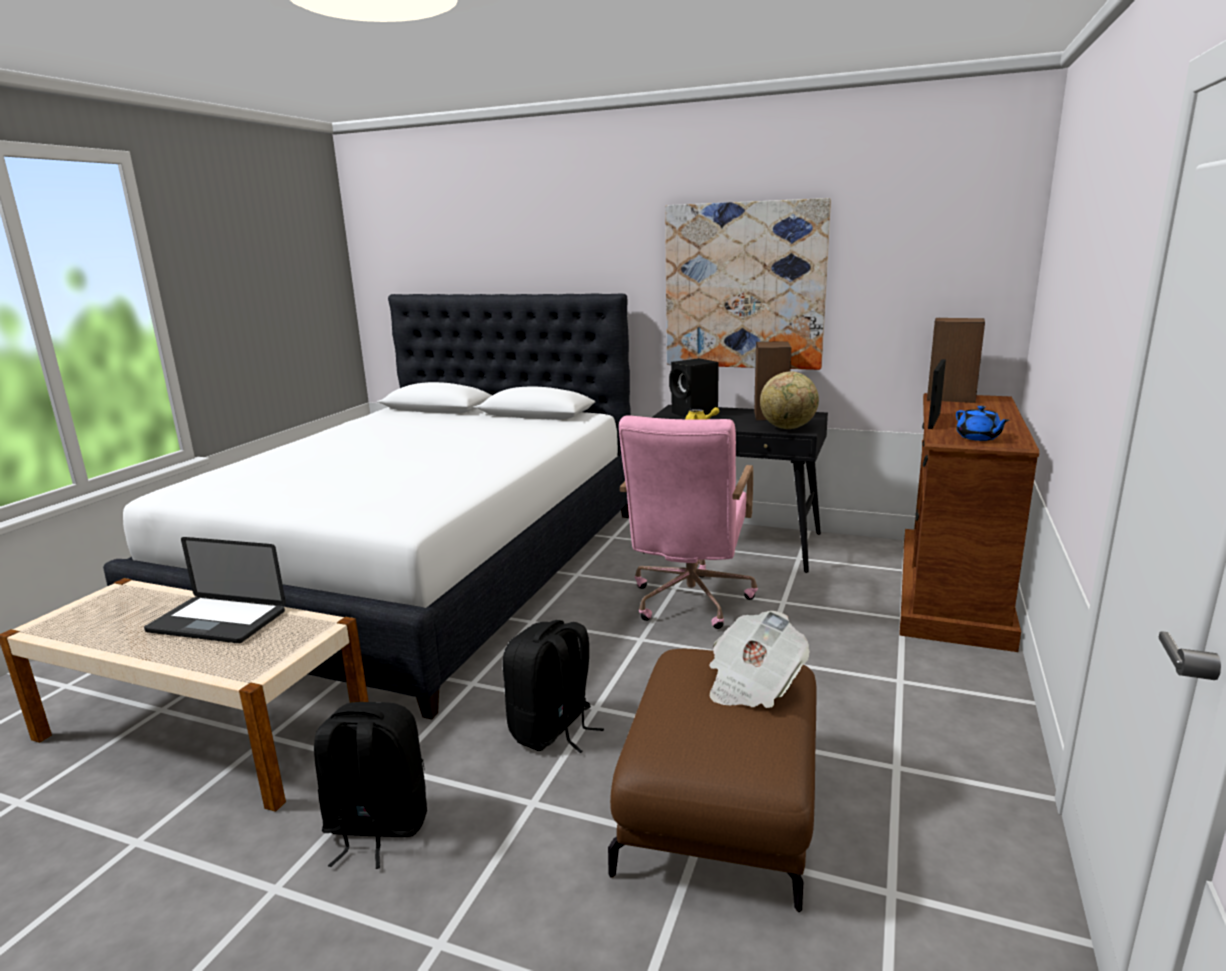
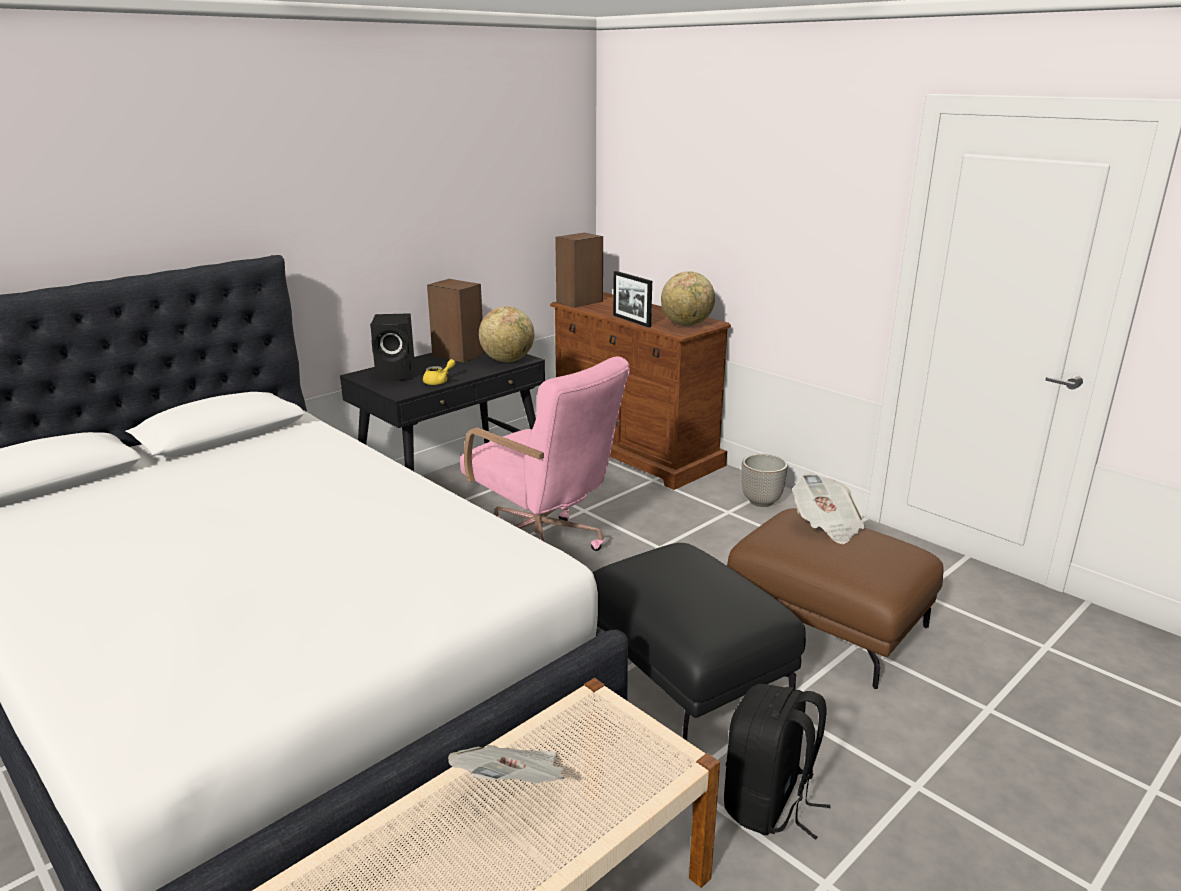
camera: 65 degrees left, 5 degrees up
laptop [144,537,286,643] -> newspaper [448,745,565,783]
black backpack [503,620,604,753] -> black ottoman [592,543,806,741]
picture [665,198,831,370] -> none
blue teapot [956,406,1010,441] -> globe [661,271,715,326]
none -> planter [741,454,788,507]

